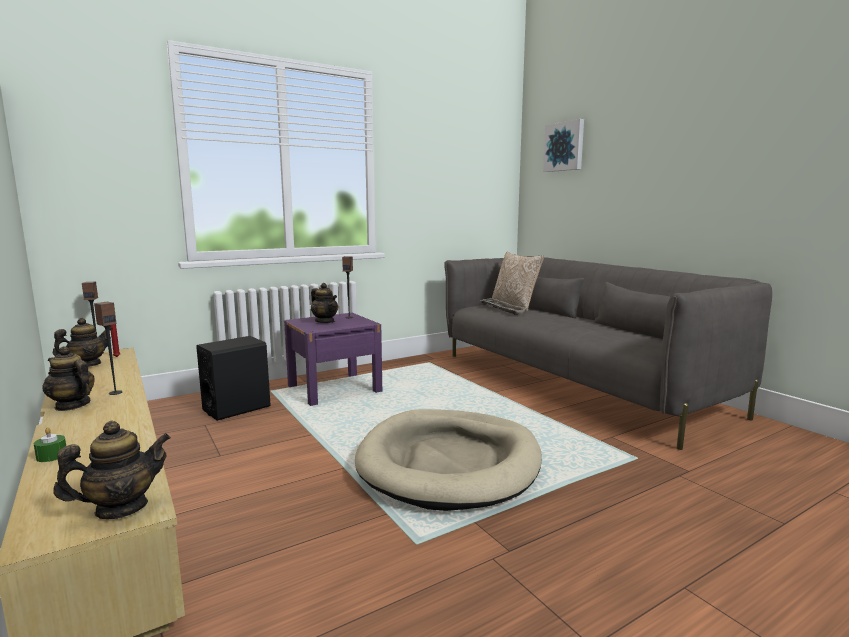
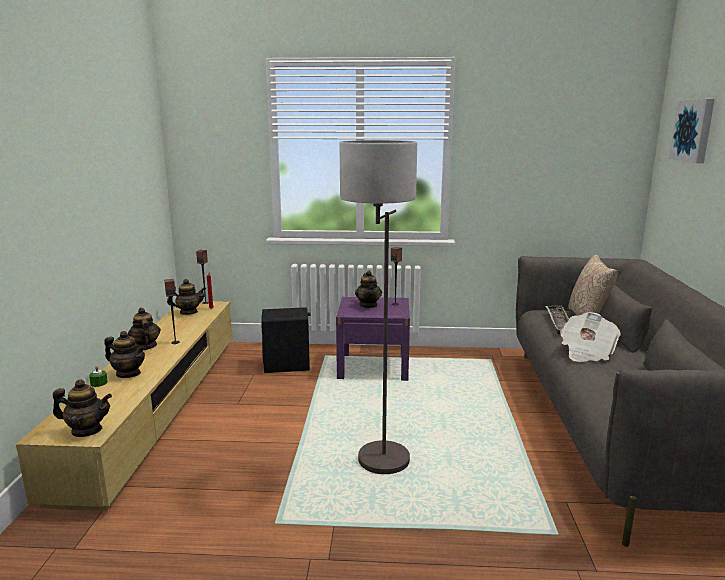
camera: 35 degrees right, 5 degrees up
beige dog bed [355,409,542,511] -> grey floor lamp [340,140,417,474]
none -> teapot [105,331,146,378]
none -> newspaper [560,312,621,362]

